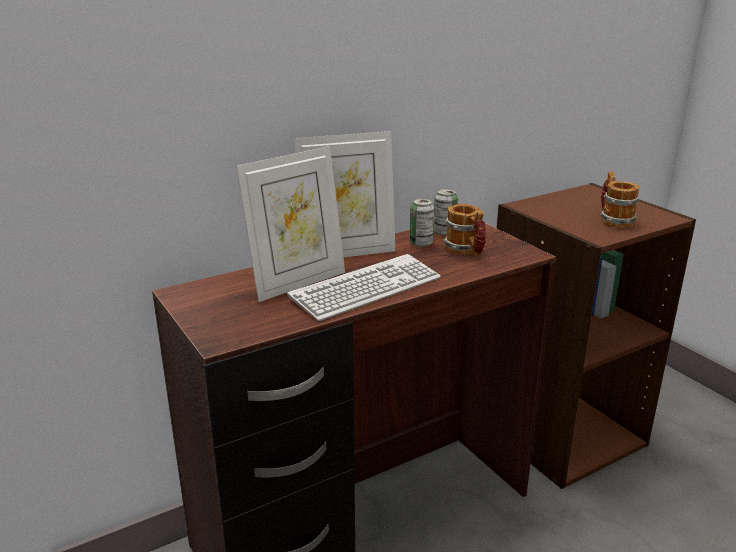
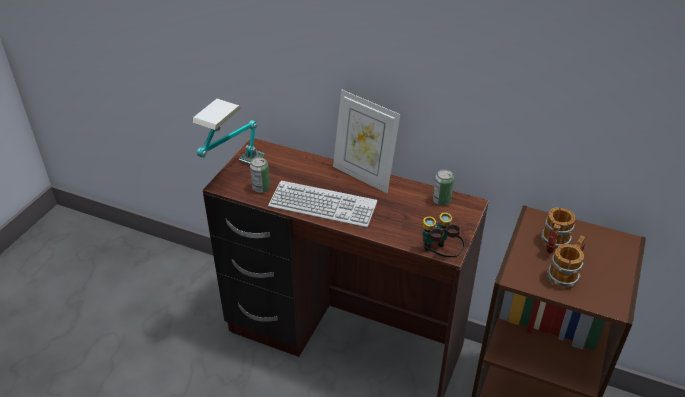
camera: 55 degrees right, 15 degrees up
picture frame [236,146,345,302] -> none
can [409,198,435,247] -> can moved to [250,157,270,193]
mug [444,204,486,257] -> mug moved to [541,207,575,254]
none -> table lamp [192,98,265,164]
none -> binoculars [423,212,465,257]

